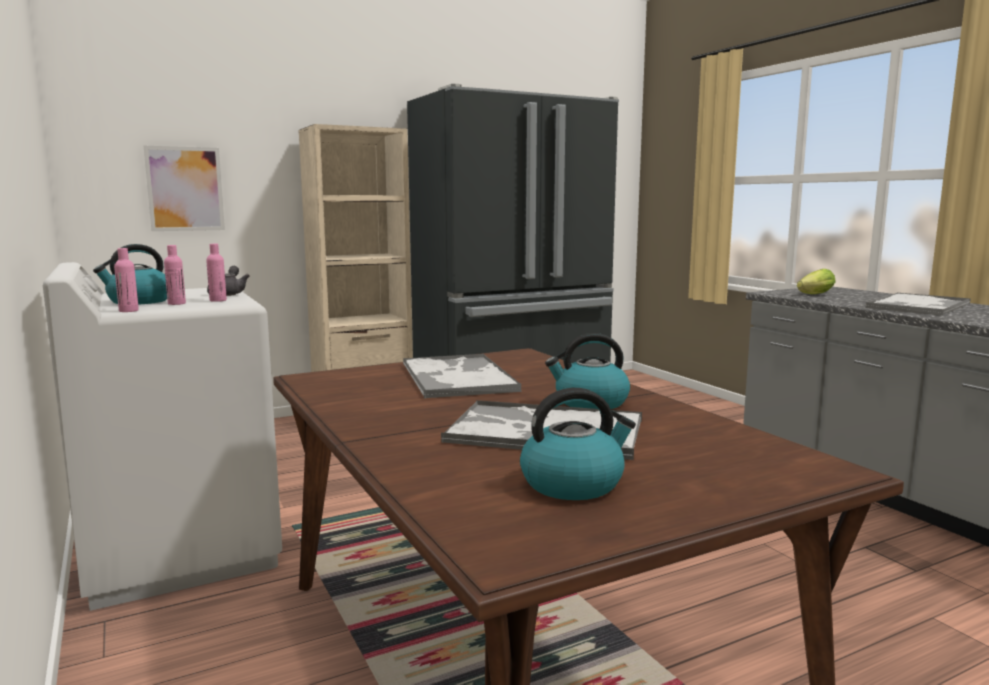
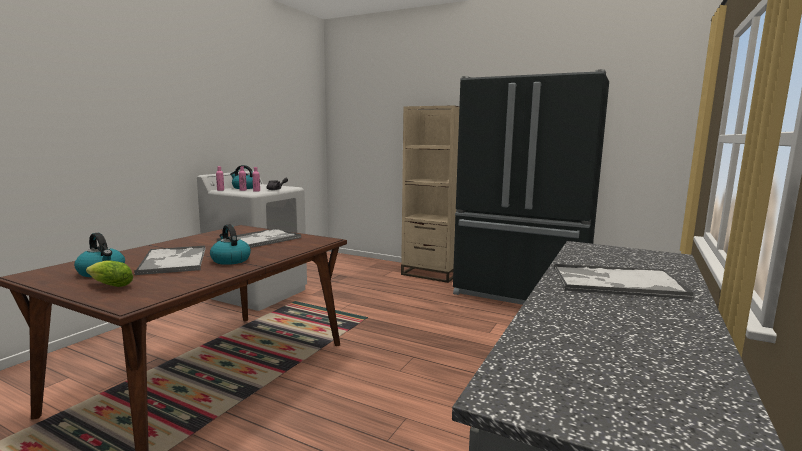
camera: 55 degrees right, 0 degrees up
picture [144,146,225,231] -> none
lettuce [797,269,835,294] -> lettuce moved to [86,261,134,287]

